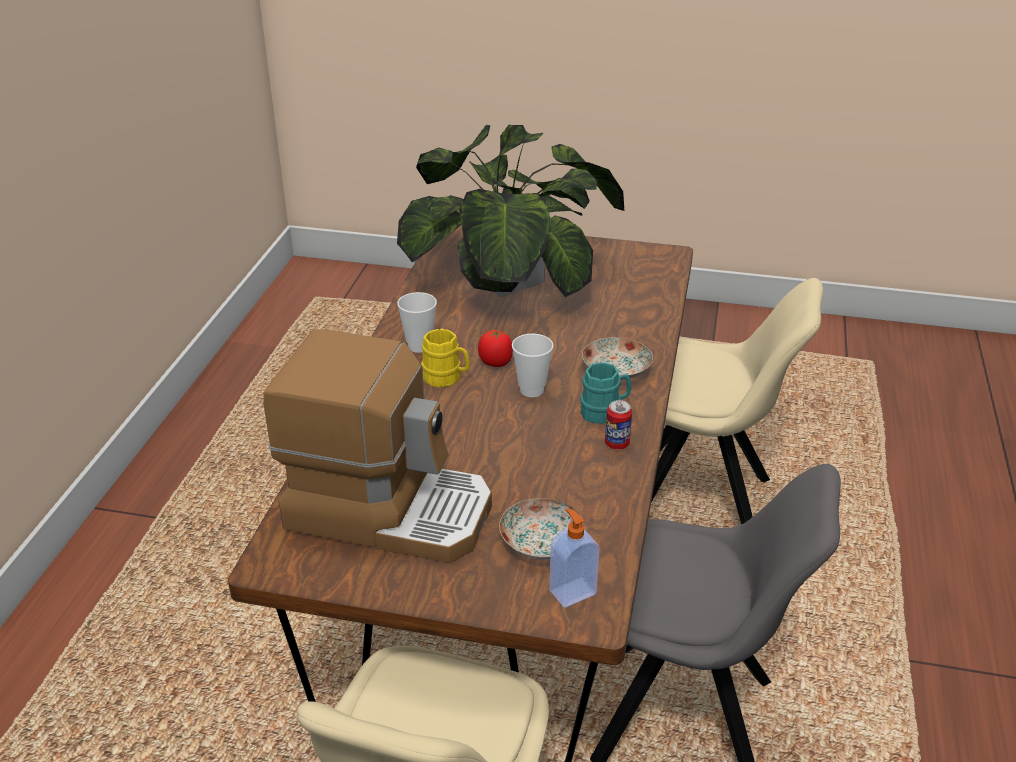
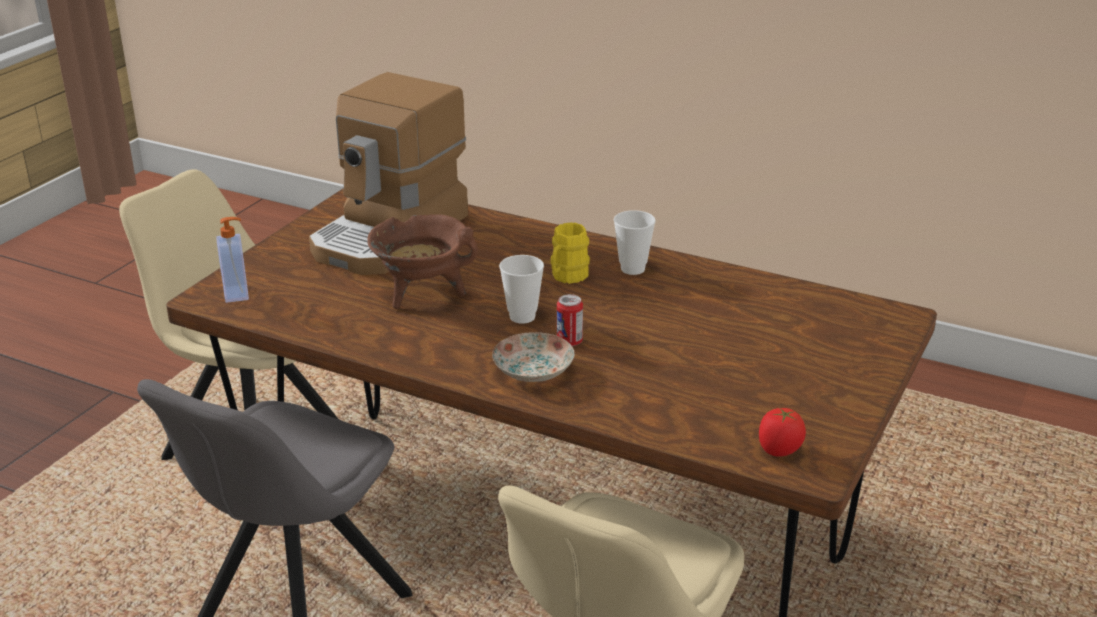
camera: 105 degrees right, 5 degrees down
potted plant [397,125,624,297] -> none
tomato [478,329,513,367] -> tomato moved to [759,407,806,457]
plate [499,498,585,560] -> none
turquoise mug [580,362,632,424] -> none
can [605,400,632,450] -> can moved to [557,294,583,346]
none -> brown cooking pot [367,214,478,309]

